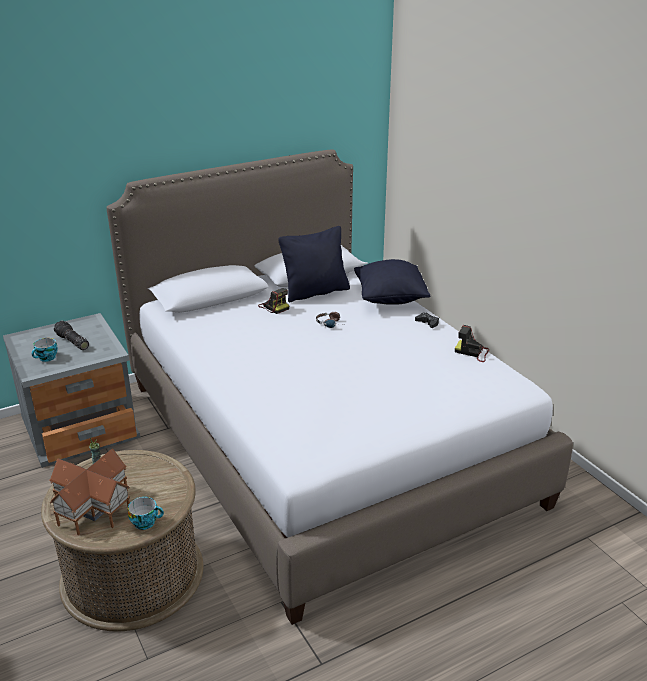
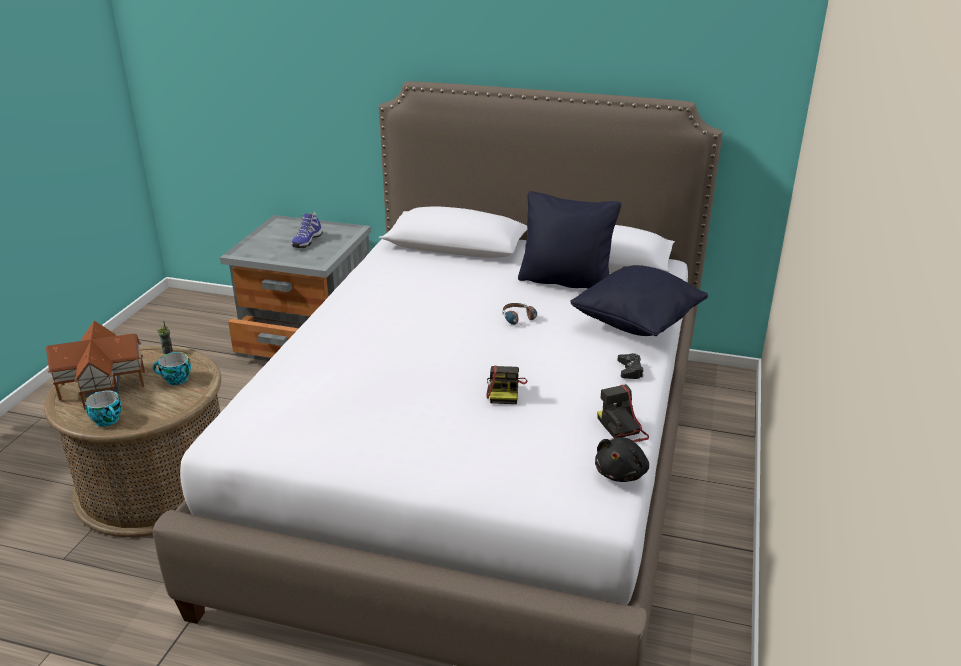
camera: 45 degrees right, 0 degrees up
cup [32,338,58,362] -> cup moved to [153,352,191,385]
flashlight [54,321,89,350] -> shoe [292,213,323,248]
camera [258,288,289,314] -> camera moved to [486,366,527,404]
none -> black plush toy [595,437,649,482]

